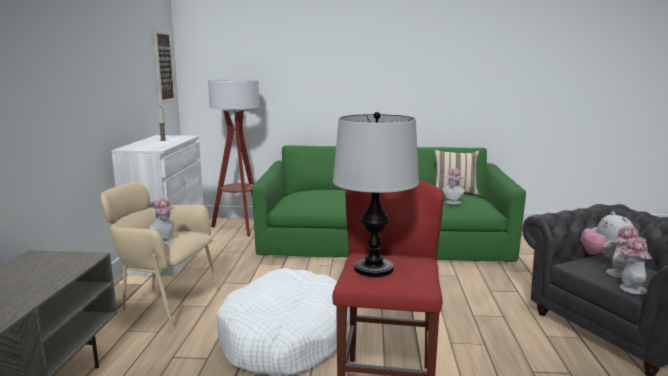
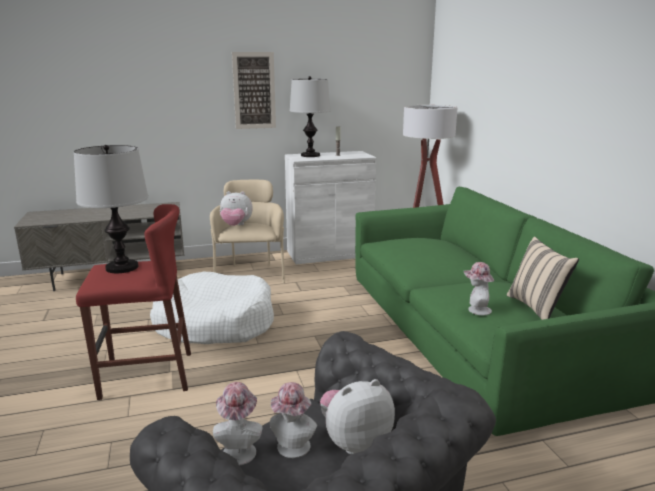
camera: 70 degrees right, 5 degrees up
hat [149,198,176,245] -> plush toy [220,191,253,226]
picture [154,28,176,105] -> picture moved to [232,52,276,129]
none -> table lamp [290,76,331,157]

